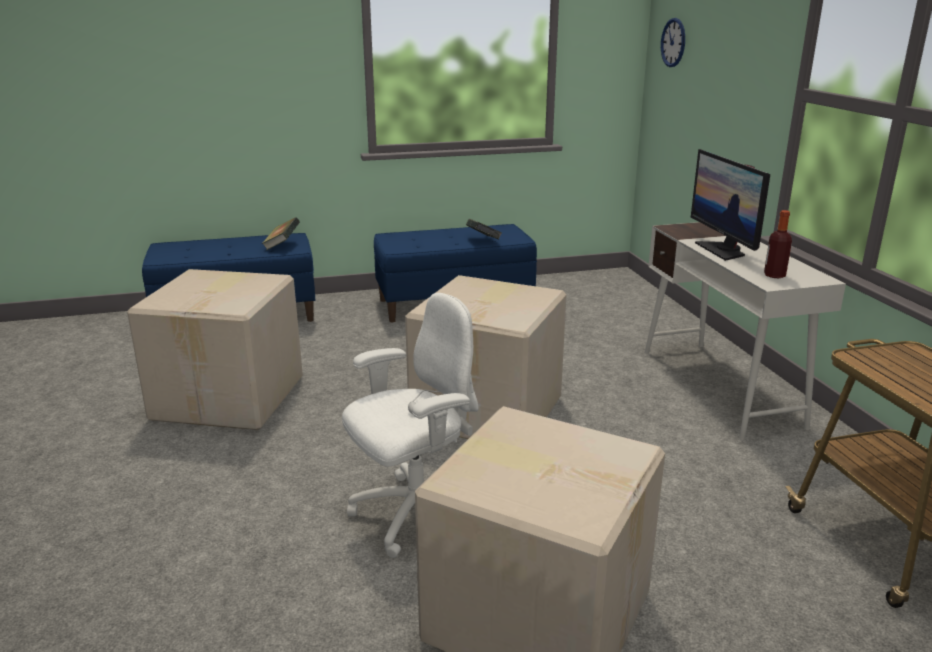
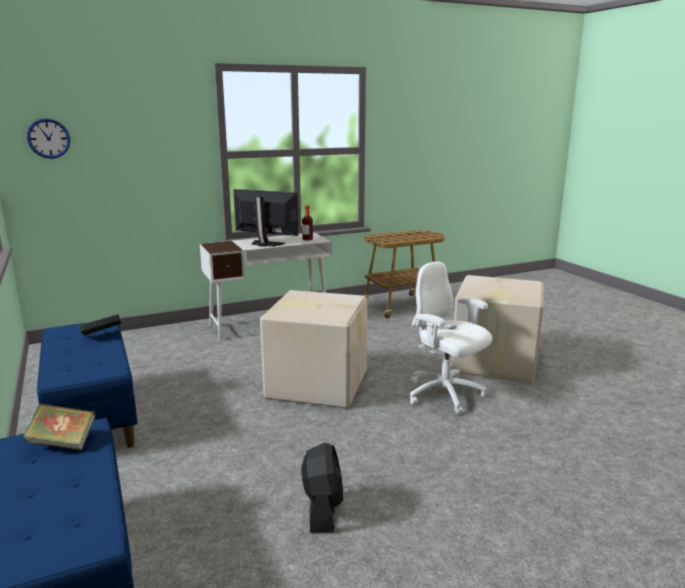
camera: 100 degrees left, 5 degrees down
cardboard box [127,269,303,430] -> black fan [301,443,343,533]
monitor [691,149,770,261] -> monitor turned 135 degrees counterclockwise [234,189,299,247]

